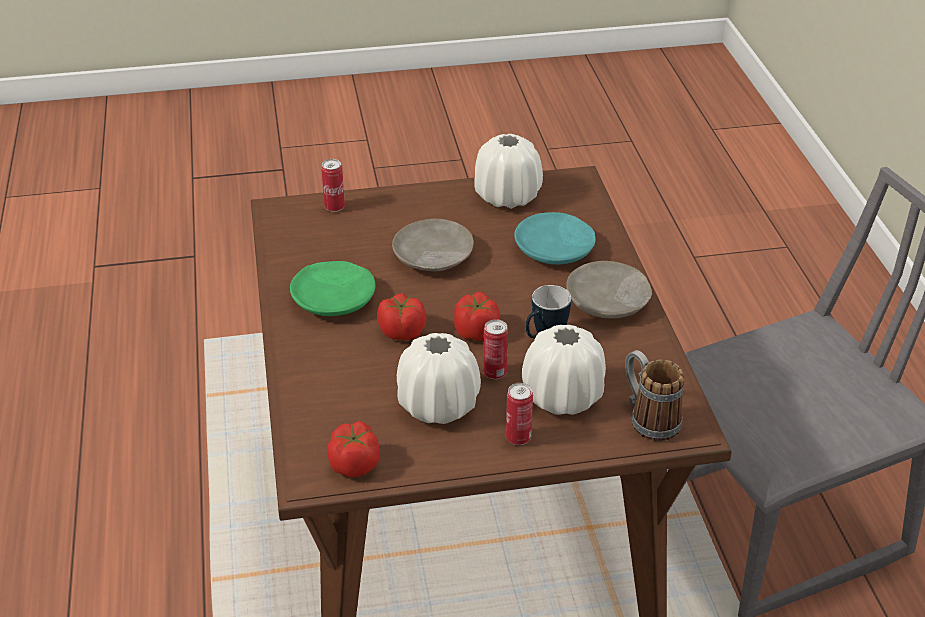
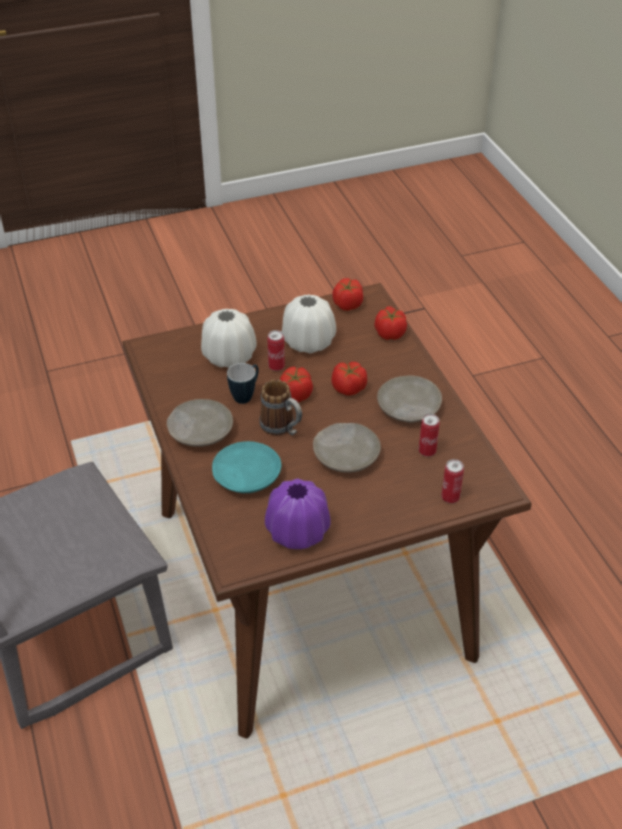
camera: 170 degrees right, 5 degrees up
green plate [290,261,376,316] -> beige plate [377,376,442,423]
white vase [474,134,543,209] -> purple vase [265,478,331,549]
can [506,383,533,445] -> can moved to [419,414,440,457]
mug [625,350,684,441] -> mug moved to [259,380,302,435]
none -> tomato [375,306,407,340]

